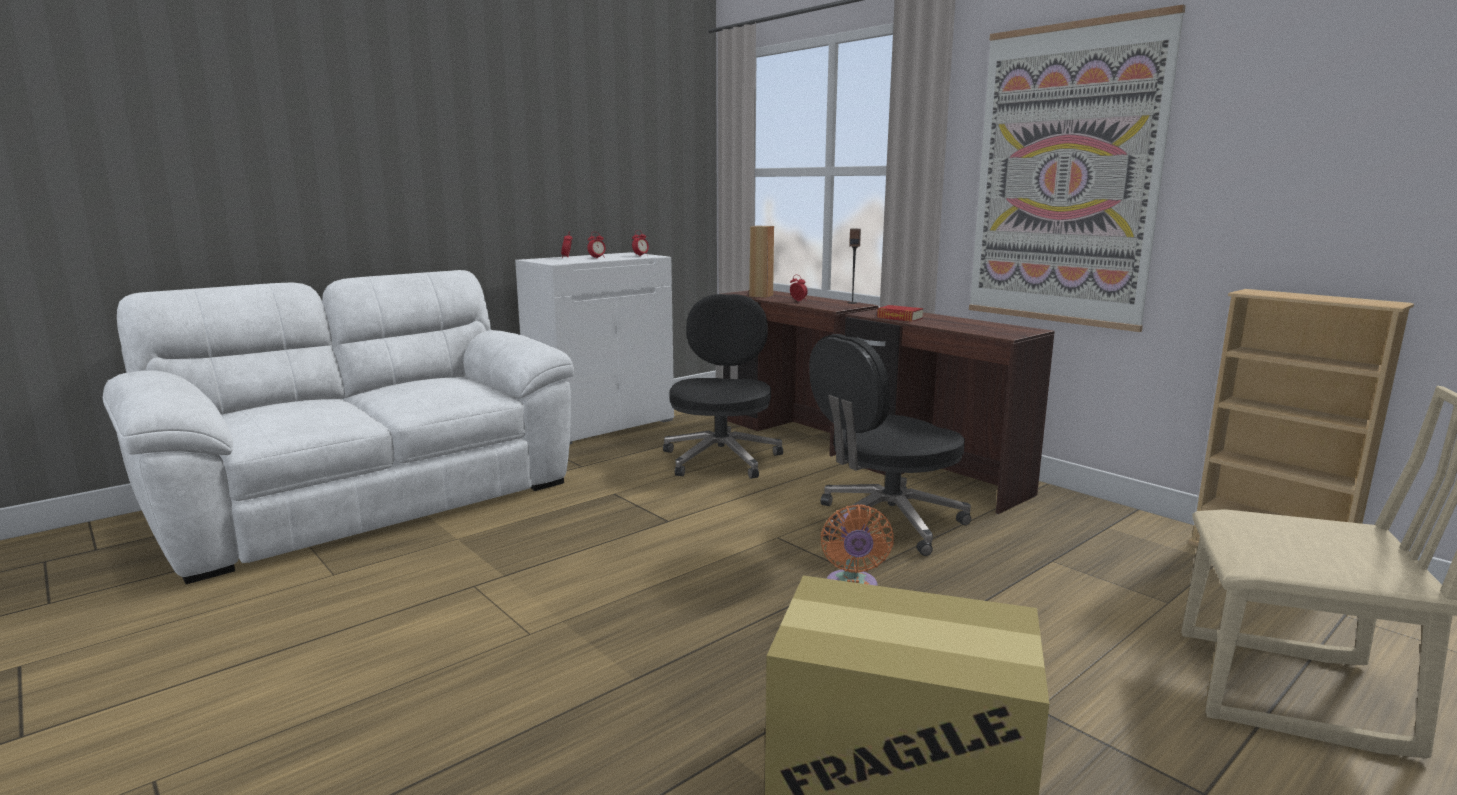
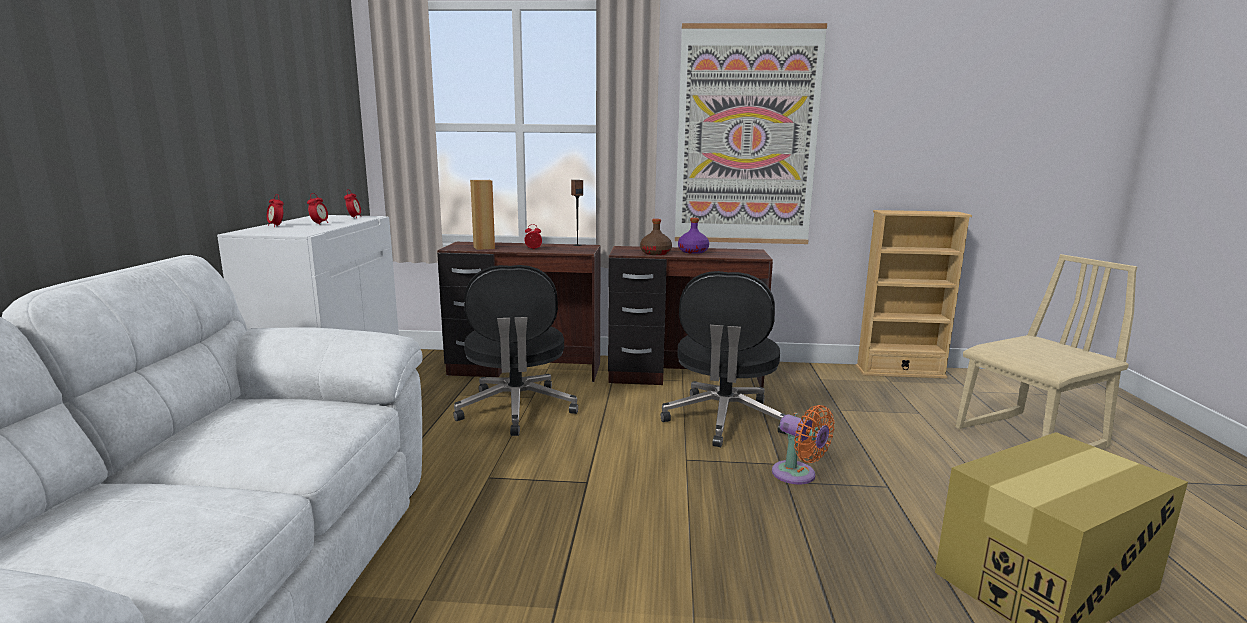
camera: 45 degrees left, 0 degrees up
black office chair [663,294,783,479] -> black office chair turned 150 degrees counterclockwise [453,265,578,436]
book [877,305,923,322] -> brown bottle [640,219,672,255]
none -> purple bottle [678,218,709,254]

